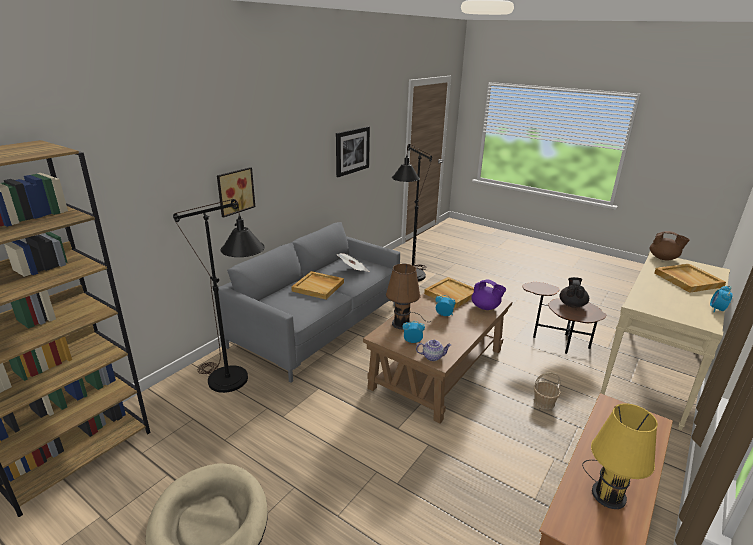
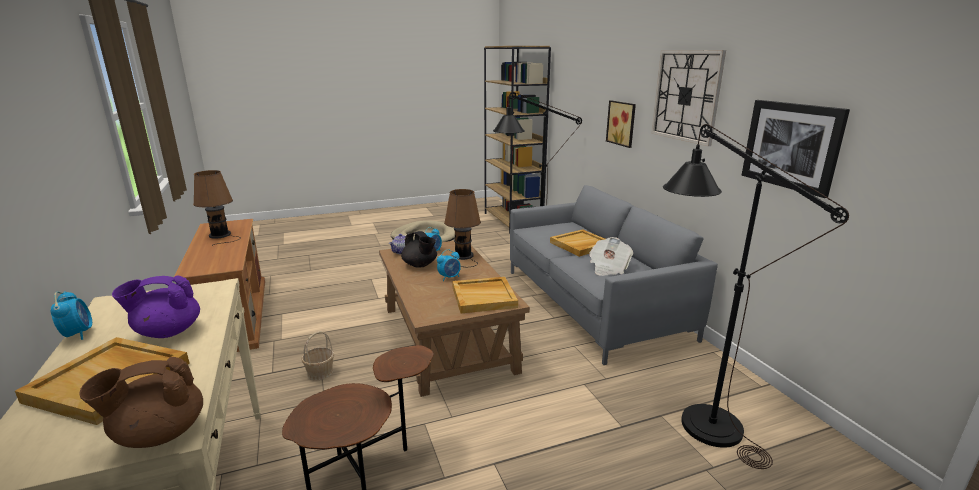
camera: 125 degrees right, 5 degrees down
purple teapot [471,279,506,310] -> purple teapot moved to [112,276,200,338]
black teapot [560,277,589,308] -> black teapot moved to [401,231,437,268]
yellow table lamp [582,403,658,509] -> brown table lamp [193,170,241,247]
none -> wall clock [651,50,726,146]

